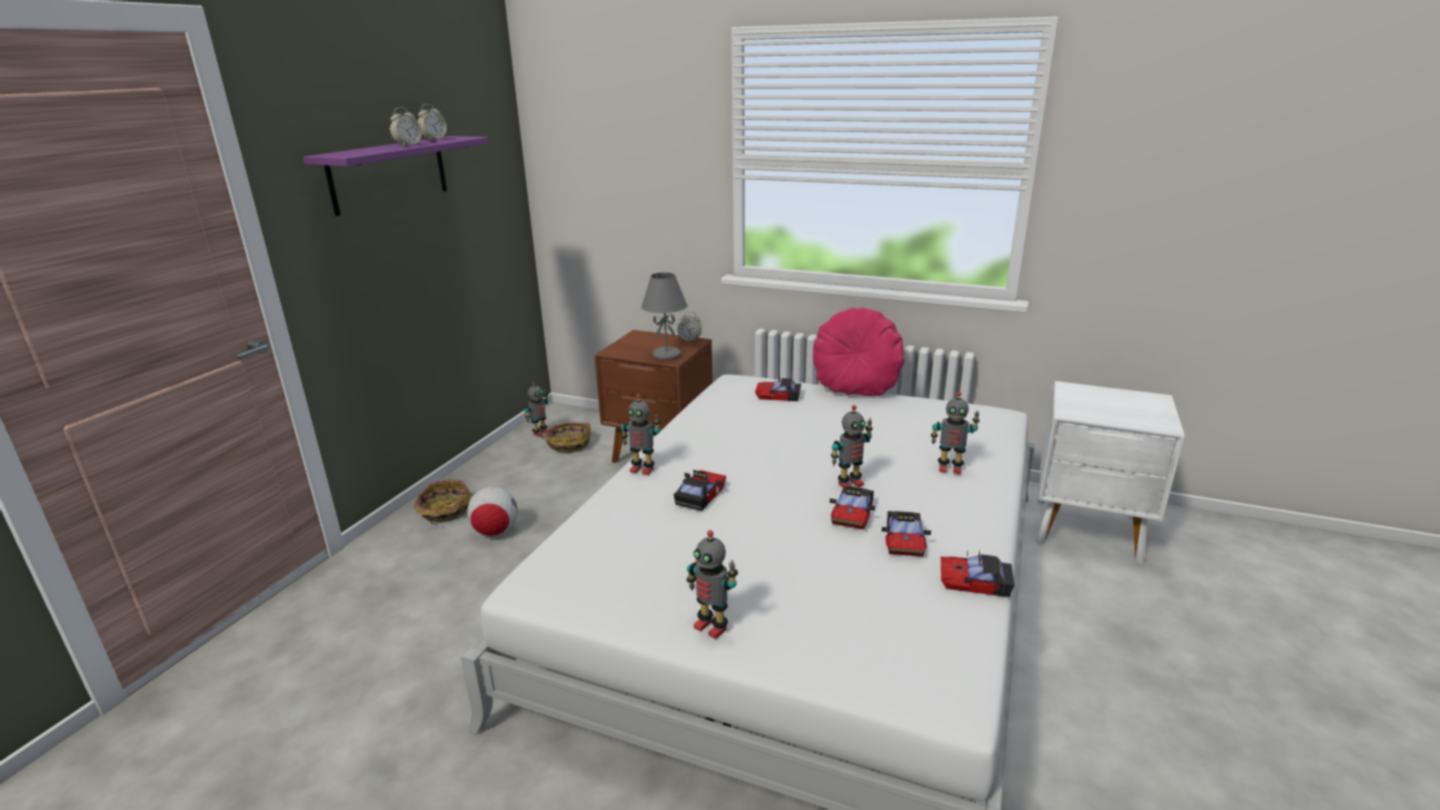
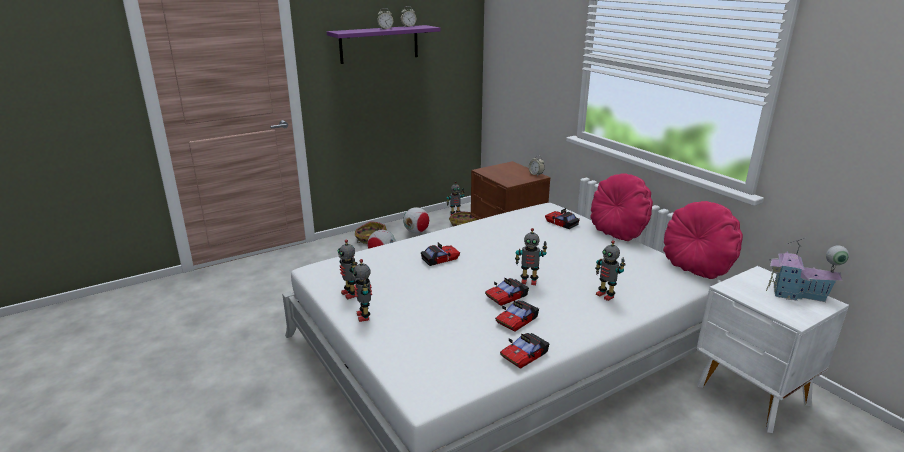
camera: 35 degrees right, 0 degrees up
toy robot [621,394,661,475] -> toy robot moved to [338,239,357,299]
grey table lamp [641,272,688,360] -> none
toy car [941,549,1015,597] -> toy car turned 90 degrees counterclockwise [500,333,550,369]
none -> football [403,207,429,233]
none -> pink pillow [663,201,743,279]
none -> toy house [766,238,849,302]

